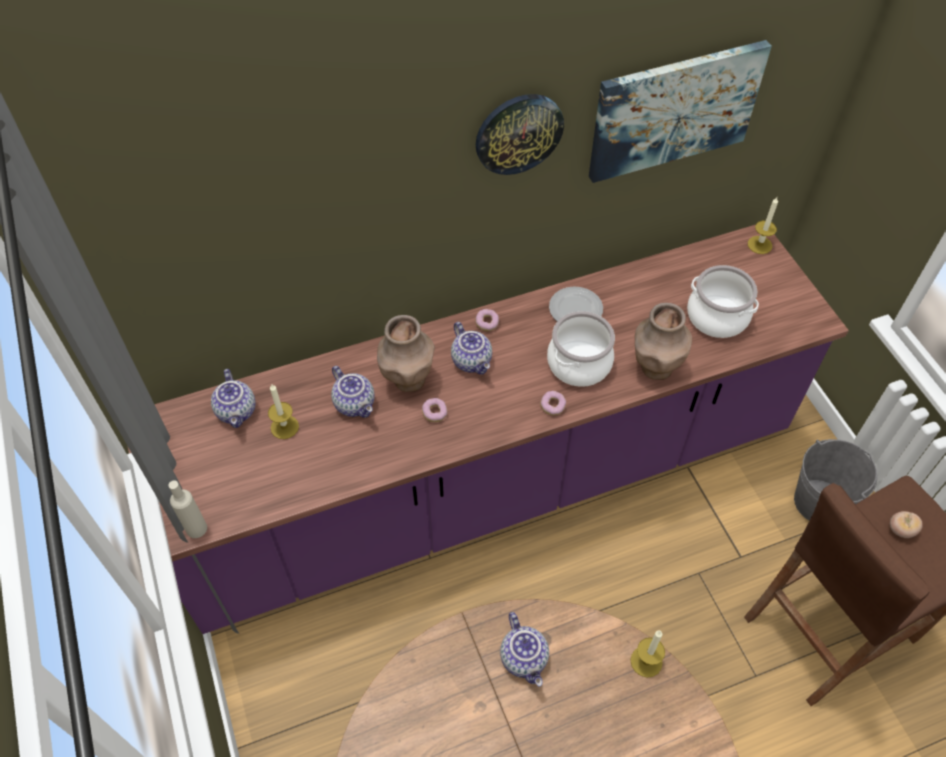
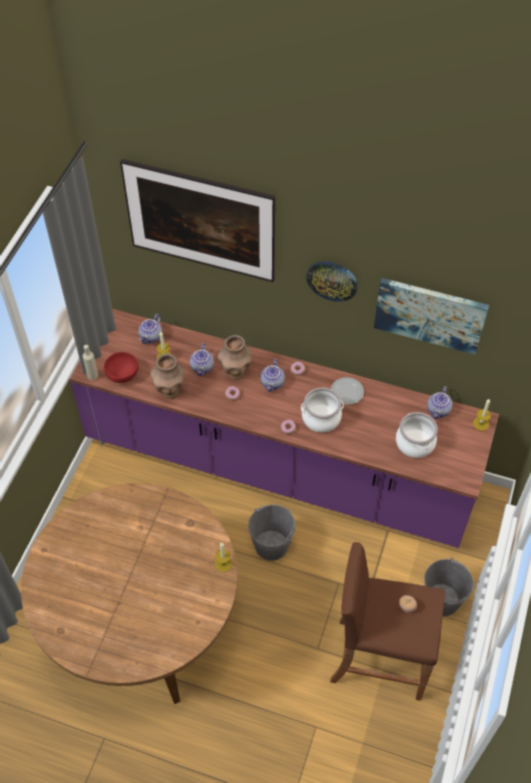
camera: 40 degrees right, 0 degrees up
teapot [500,612,549,686] -> teapot moved to [427,386,452,419]
brown vase [635,303,692,380] -> brown vase moved to [151,354,185,399]
none -> red bowl [104,352,139,383]
none -> picture [120,159,275,282]
none -> grey bucket [248,505,296,561]

